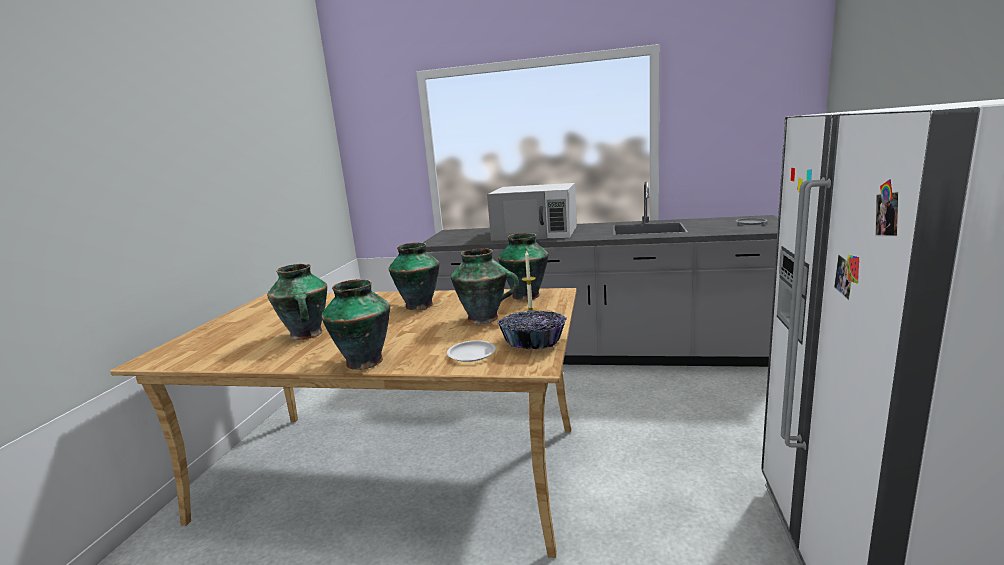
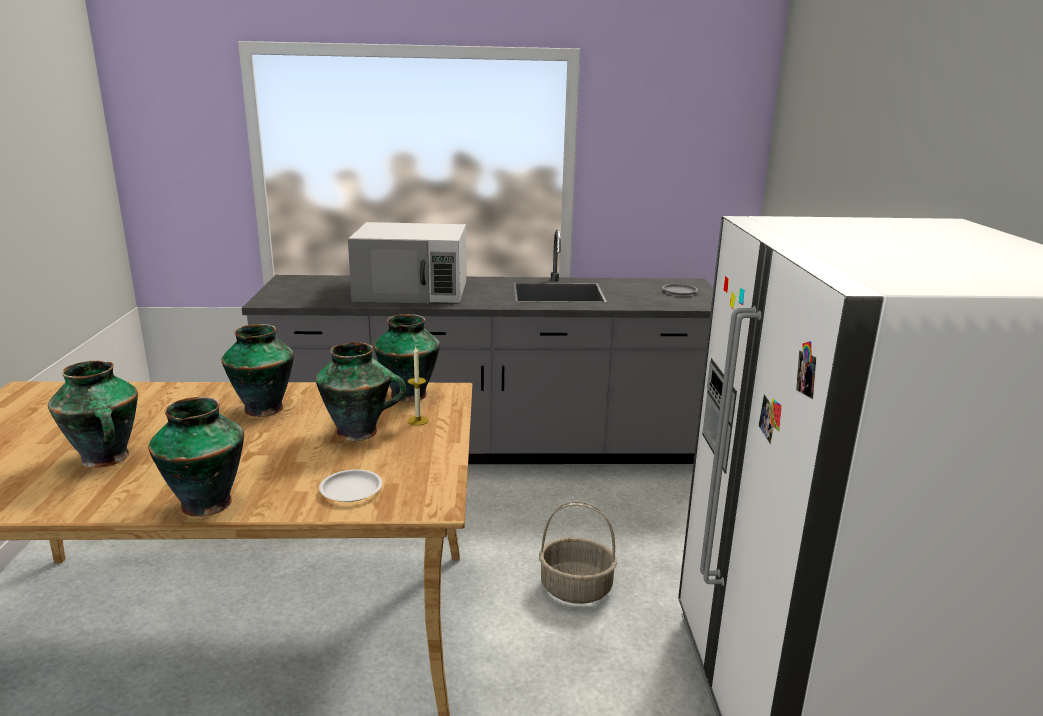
camera: 15 degrees left, 5 degrees up
bowl [497,311,567,349] -> none
none -> basket [539,501,617,604]

